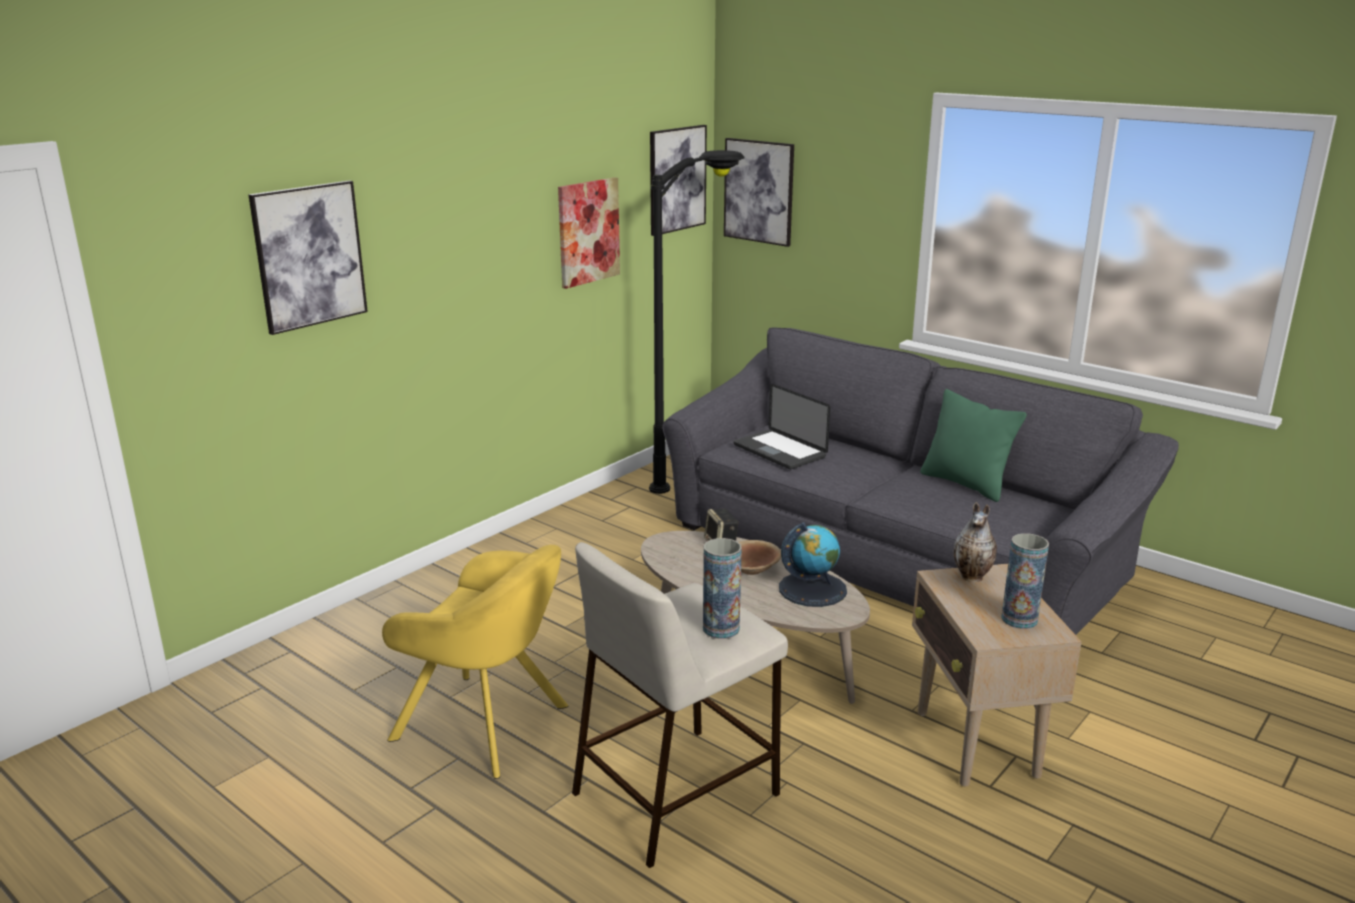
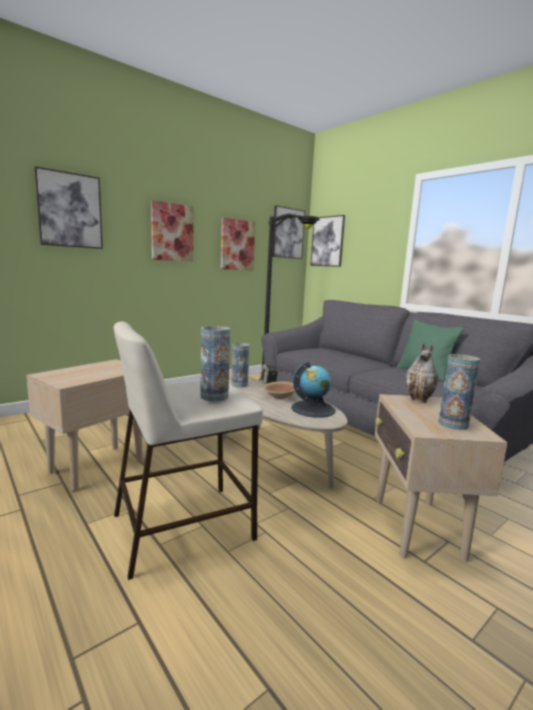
camera: 10 degrees right, 10 degrees down
yellow armchair [382,545,568,779] -> beige side table [26,359,143,491]
laptop [734,384,831,469] -> none
none -> picture [151,200,193,262]
none -> vase [231,343,249,388]

